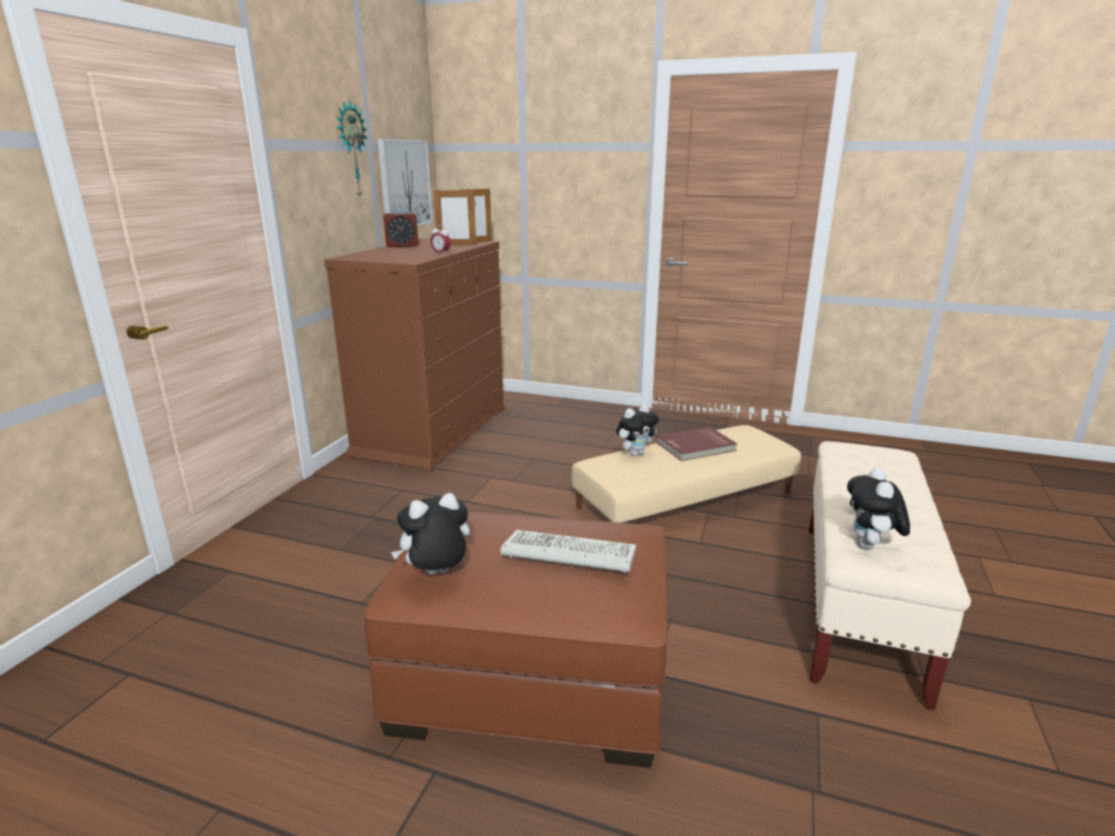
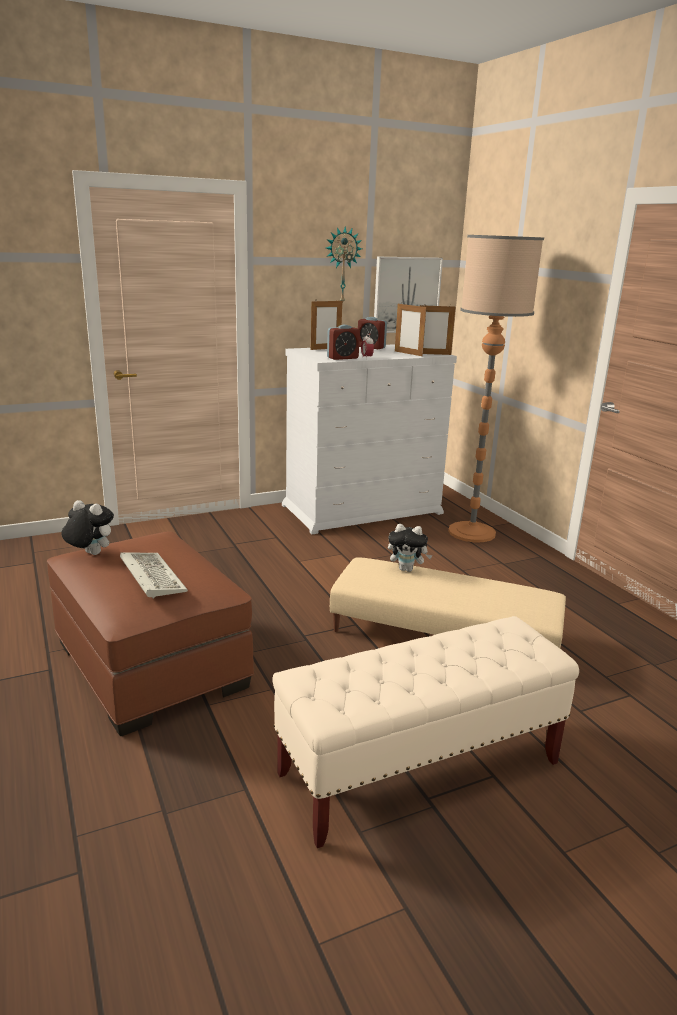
camera: 45 degrees right, 0 degrees up
brown dresser [324,238,505,473] -> white dresser [282,344,457,534]
red book [656,427,737,461] -> none
plush toy [847,467,910,549] -> none
none -> picture frame [311,301,342,350]
none -> alarm clock [327,325,360,360]
none -> floor lamp [448,235,544,542]

